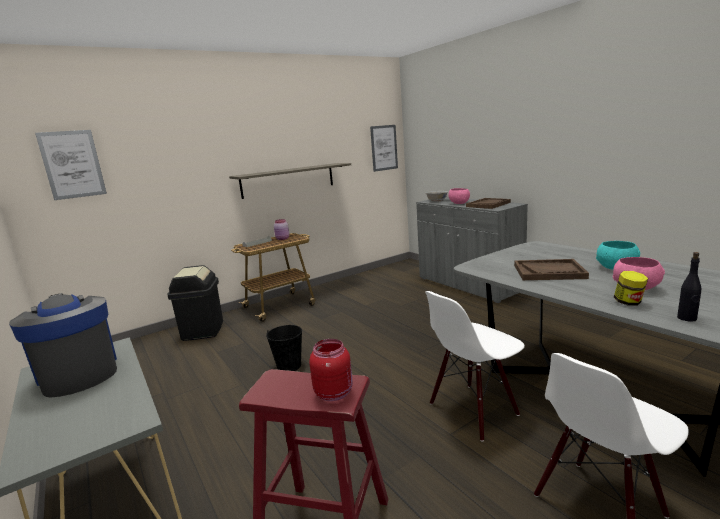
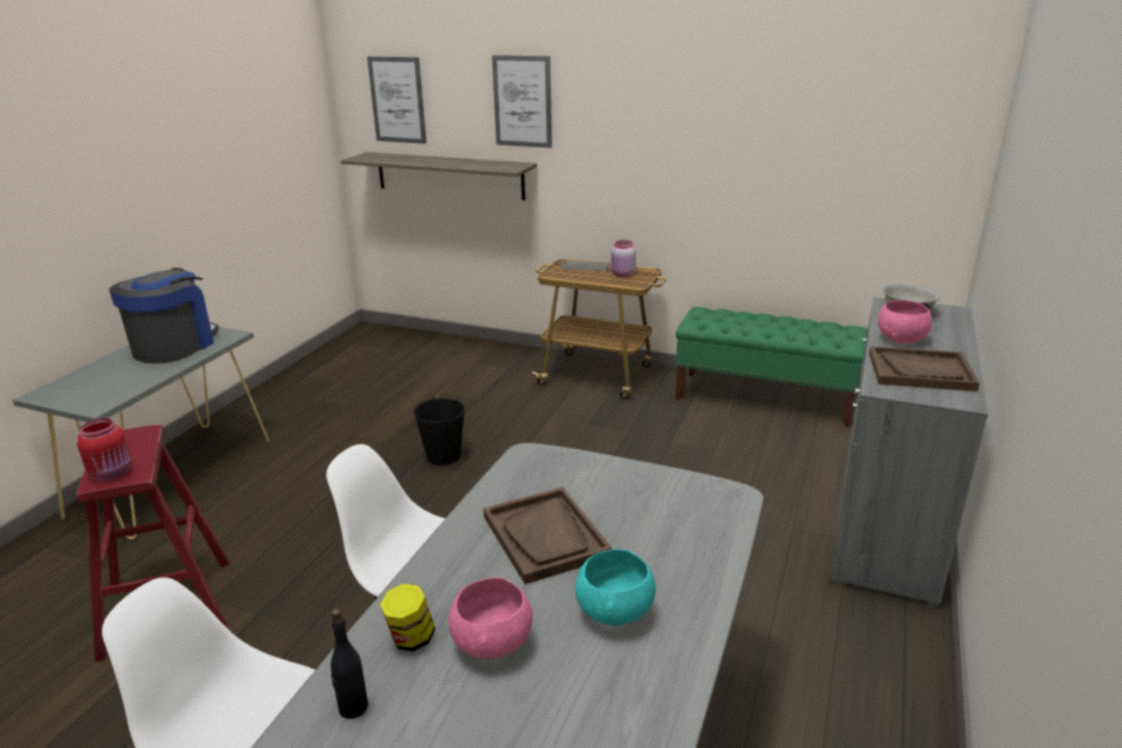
camera: 55 degrees right, 10 degrees up
black trash can [167,265,223,341] -> none
shelf [229,163,351,199] -> shelf moved to [341,152,537,200]
picture [370,125,398,172] -> picture moved to [492,55,552,148]
none -> green bench [676,307,868,428]

